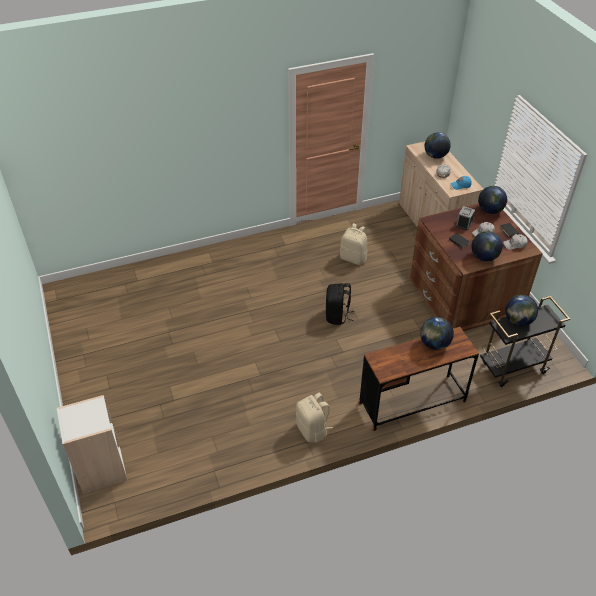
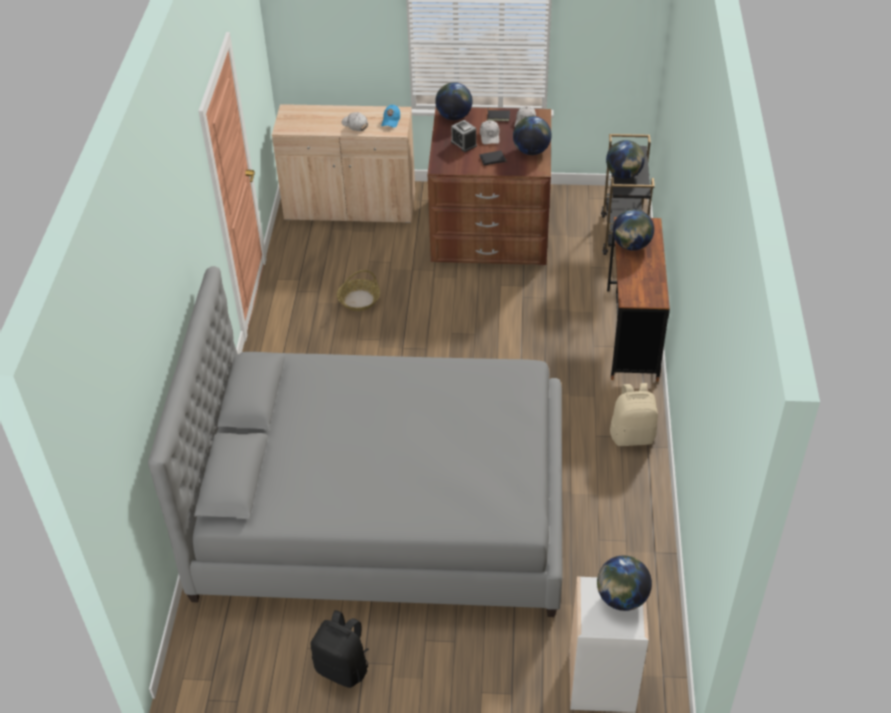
camera: 65 degrees left, 0 degrees up
black backpack [326,283,354,325] -> black backpack moved to [310,610,369,688]
beige backpack [340,223,367,265] -> basket [337,270,380,311]
globe [425,132,451,159] -> globe moved to [597,556,652,611]
none -> grey bed [148,266,562,617]

